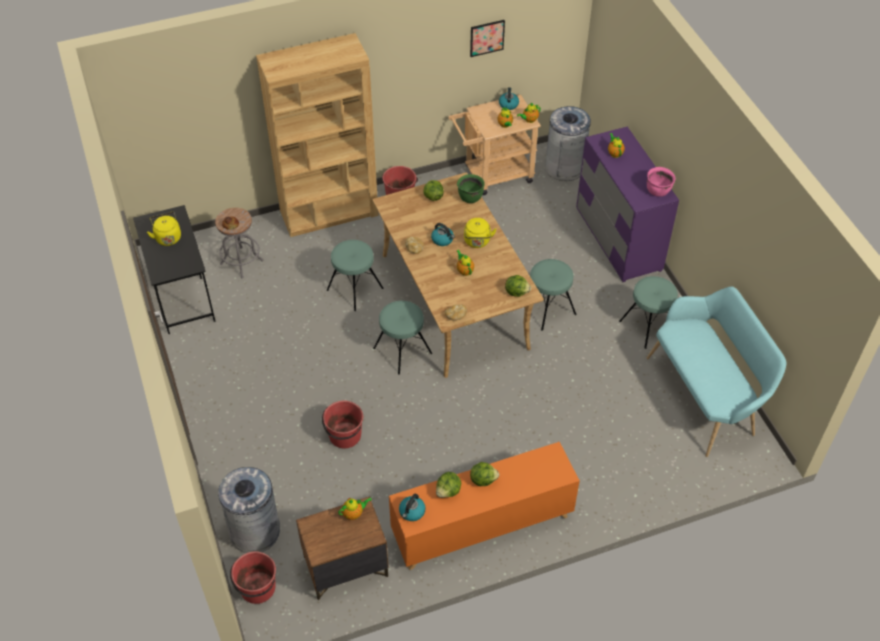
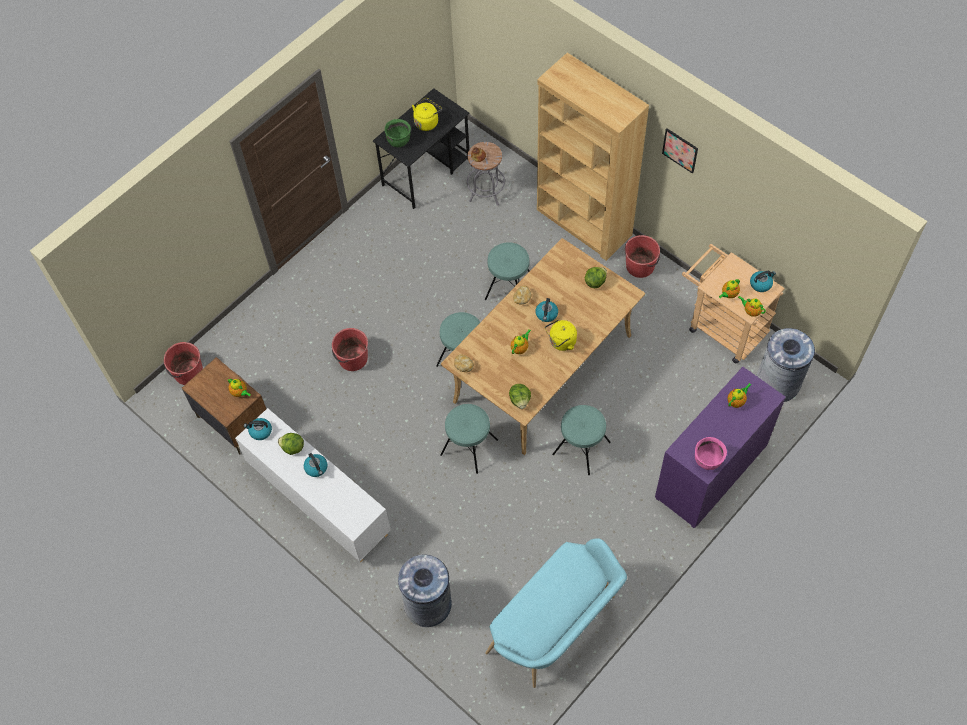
camera: 65 degrees right, 10 degrees up
grey trash can [218,467,280,553] -> grey trash can moved to [398,554,452,627]
orange cabinet [389,442,580,570] -> white cabinet [235,408,391,562]
green cooking pot [457,174,485,203] -> green cooking pot moved to [385,119,411,147]
picture [470,20,505,57] -> picture moved to [662,128,698,174]
lettuce [470,462,499,486] -> kettle [304,453,328,477]
turquoise stool [619,276,678,349] -> turquoise stool moved to [440,404,498,474]

